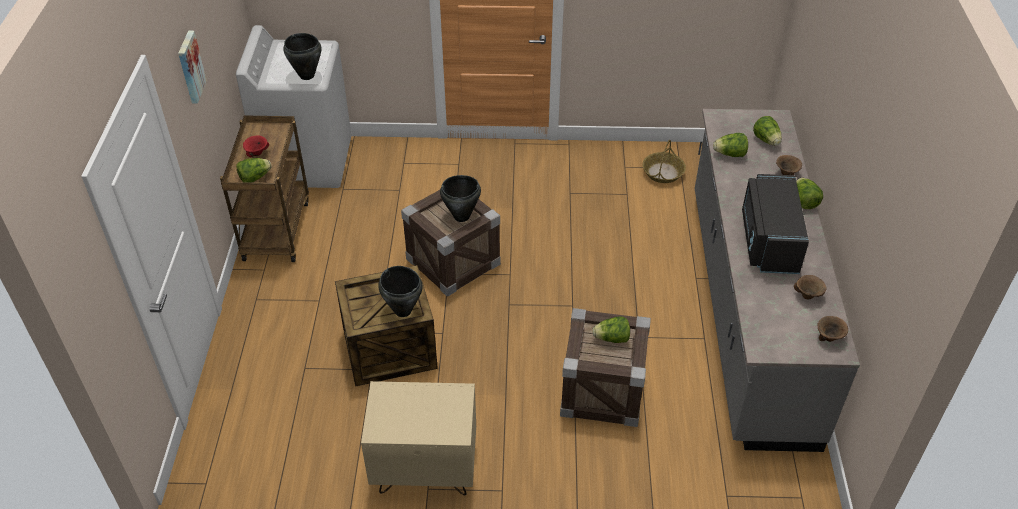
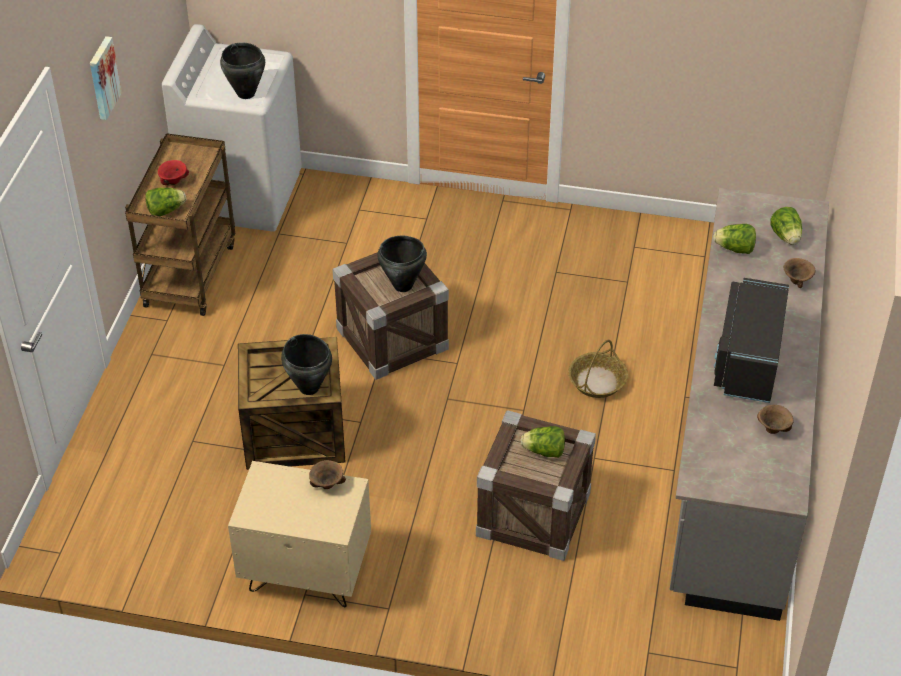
camera: 10 degrees right, 0 degrees up
basket [642,140,686,183] -> basket moved to [569,340,628,398]
lettuce [796,178,823,209] -> none
brown bowl [818,316,848,342] -> brown bowl moved to [309,460,346,489]

